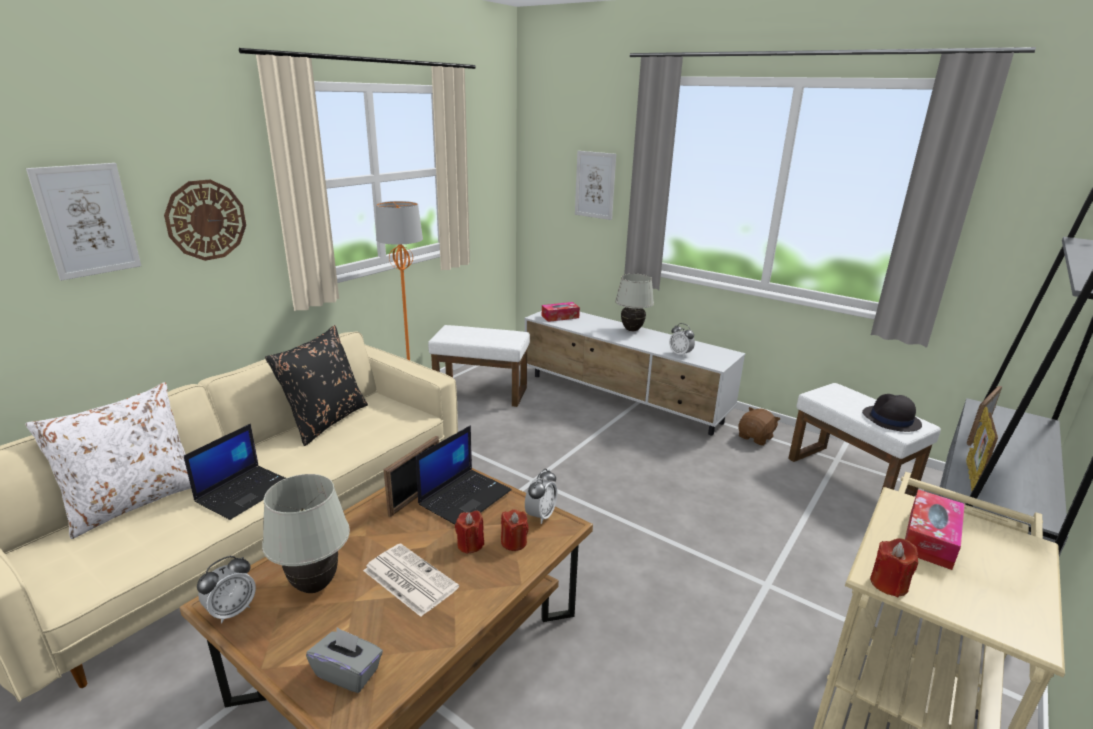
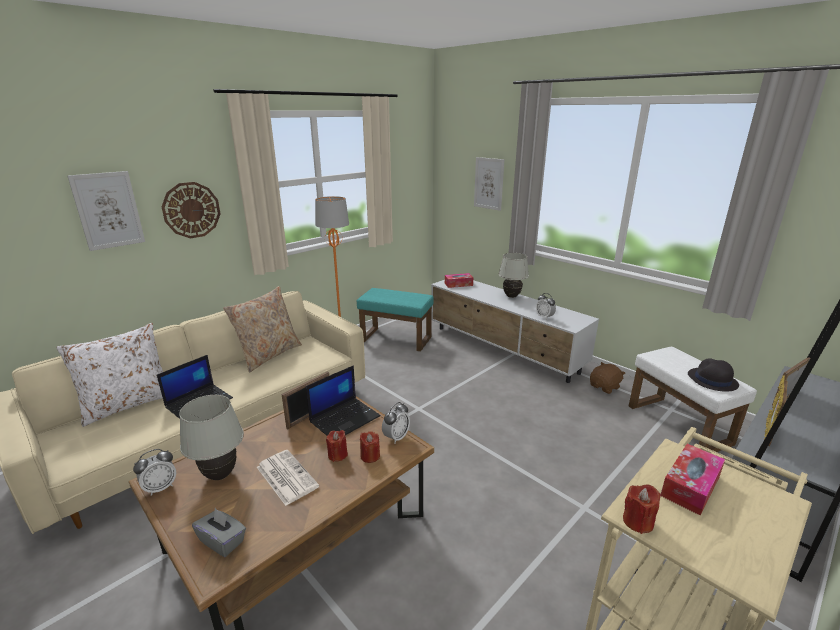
camera: 10 degrees right, 0 degrees up
black pillow [265,325,368,446] -> beige pillow [223,286,302,372]
white ottoman [428,325,530,407] -> turquoise ottoman [357,288,433,352]

